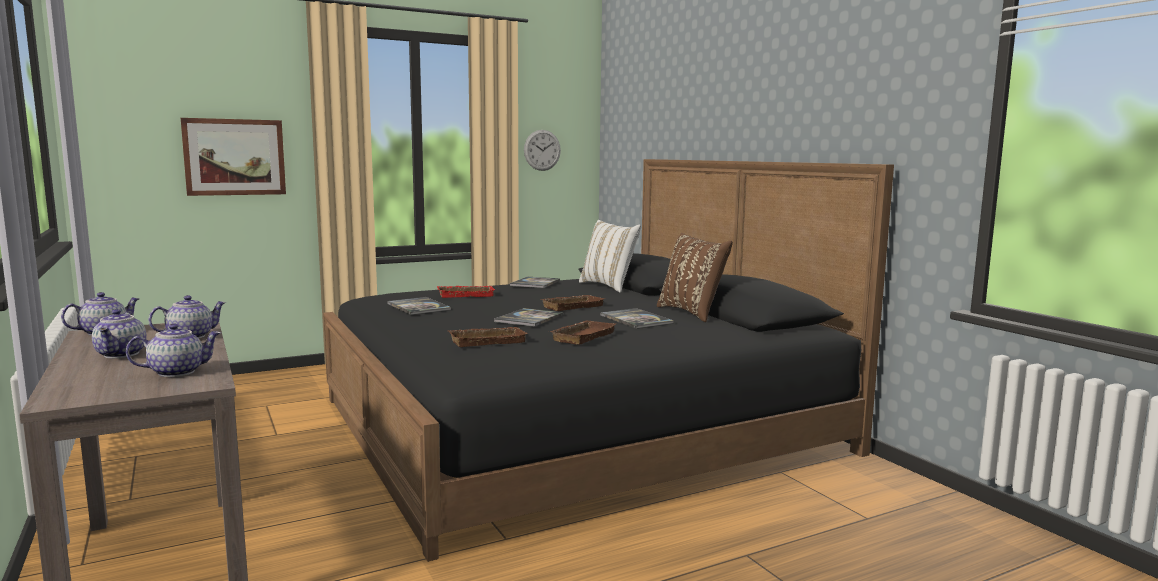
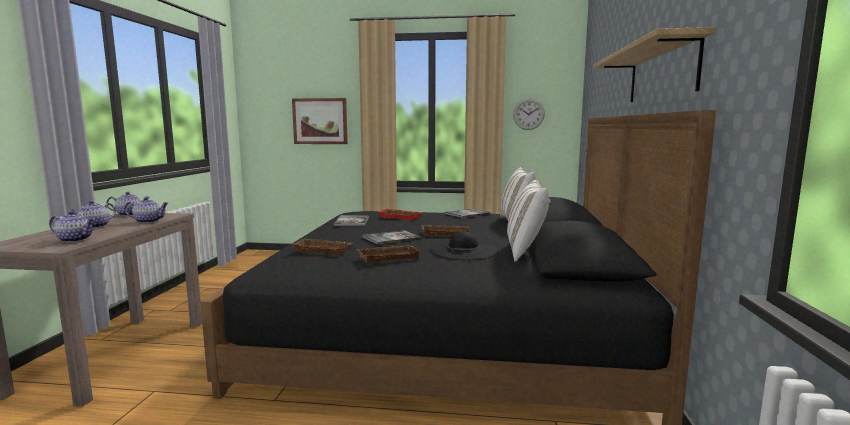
camera: 35 degrees right, 0 degrees up
book [600,308,674,329] -> black hat [429,231,498,260]
brown pillow [657,233,733,322] -> white pillow [507,180,551,262]
none -> shelf [593,27,715,102]

